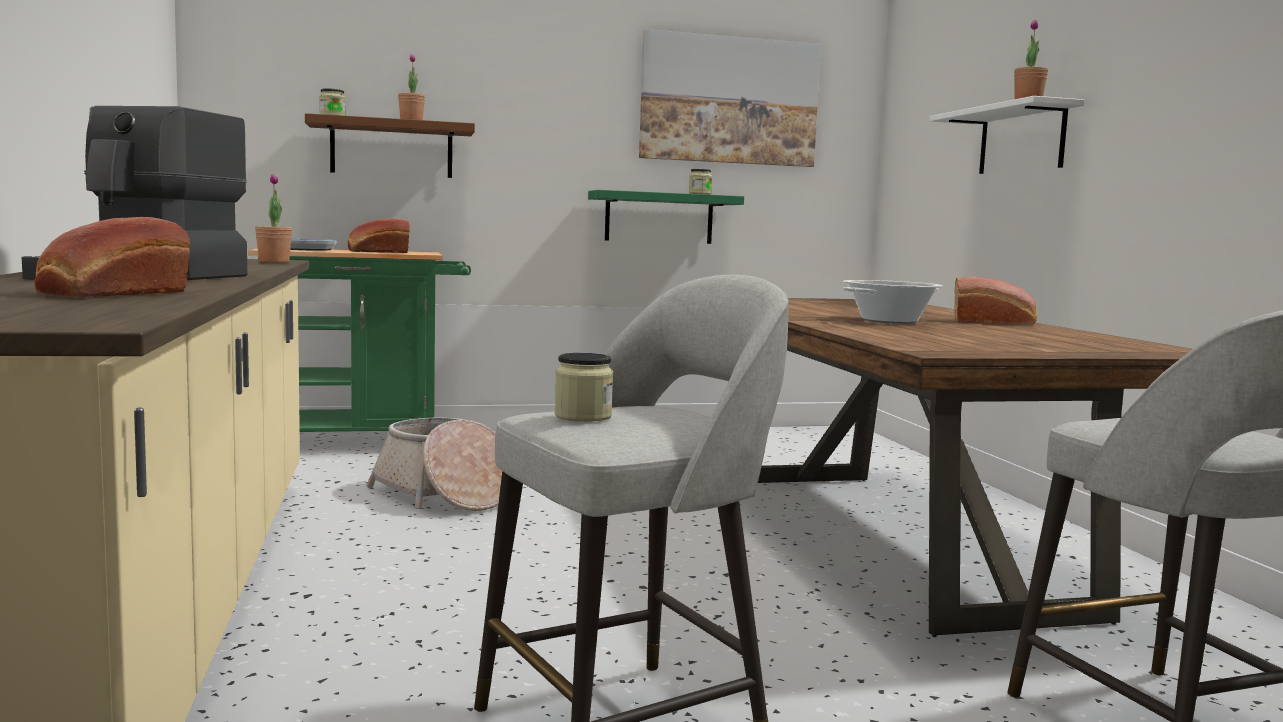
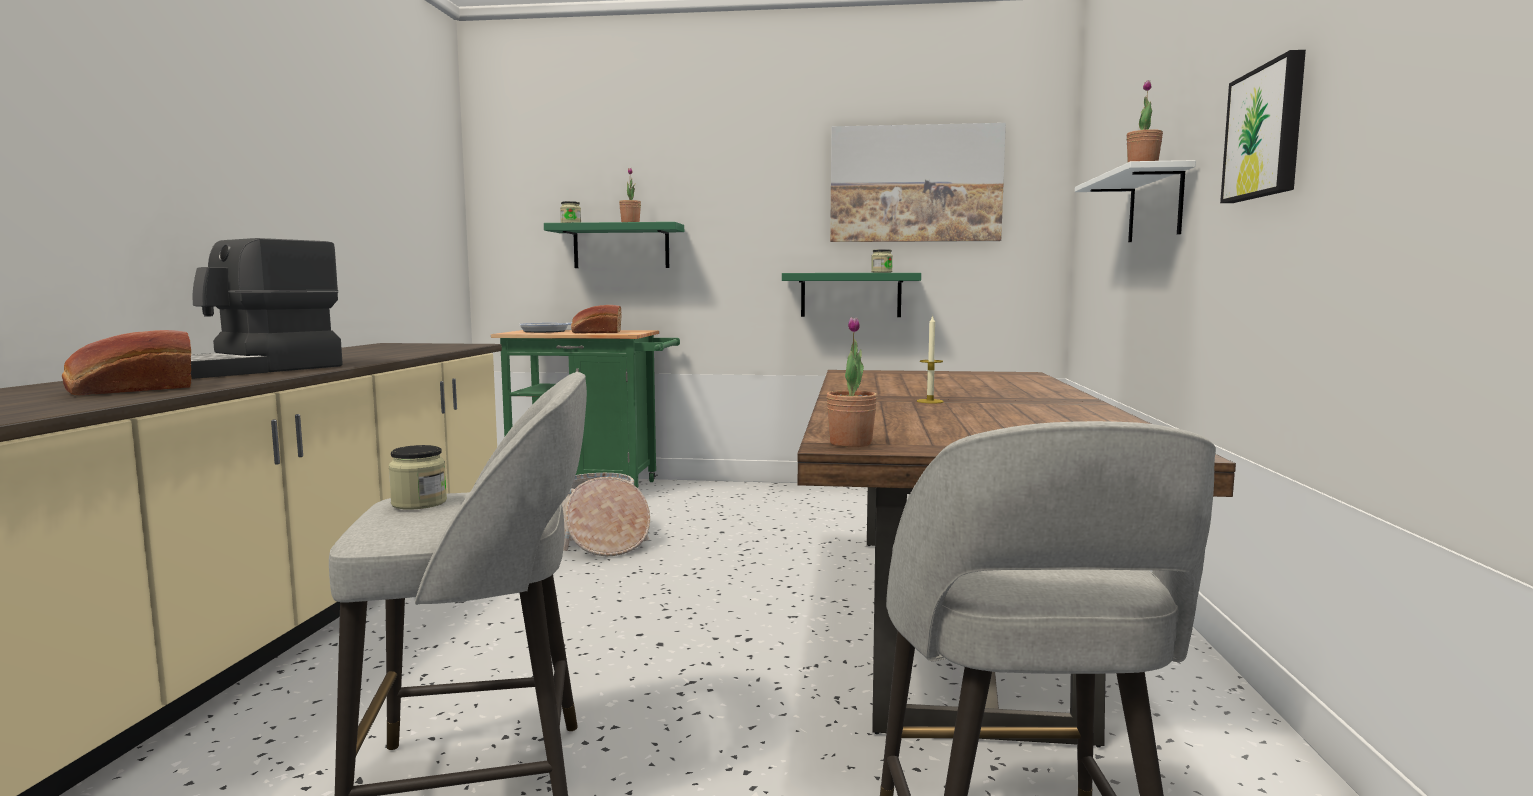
camera: 20 degrees right, 0 degrees up
potted plant [255,174,292,263] -> potted plant moved to [826,317,877,447]
brown shelf [305,113,475,178] -> green shelf [544,222,684,268]
cooking pot [843,280,943,324] -> candle [917,315,944,403]
bread [954,276,1037,326] -> none
none -> picture [1220,50,1306,203]

